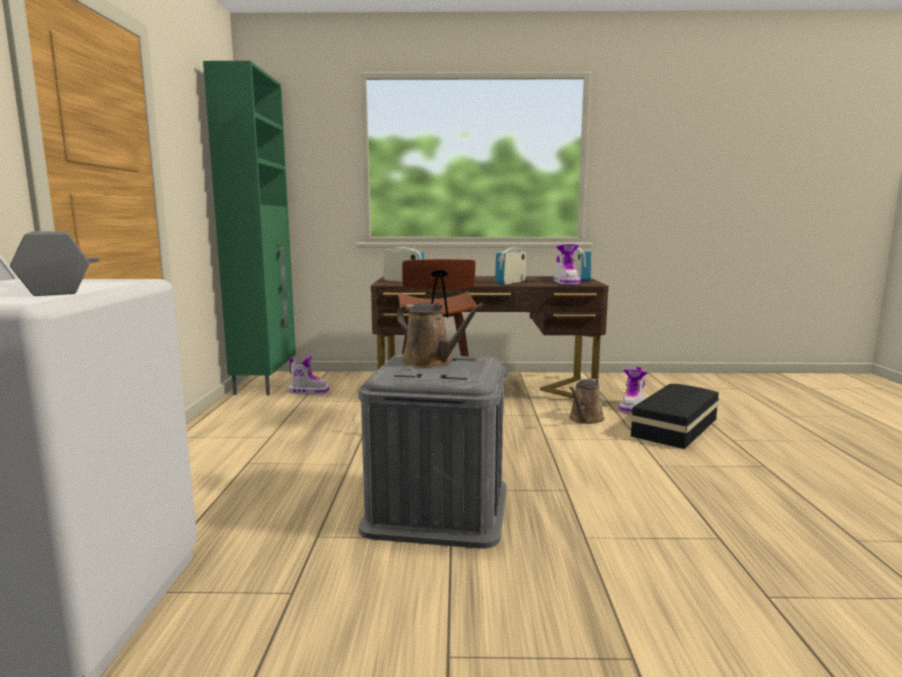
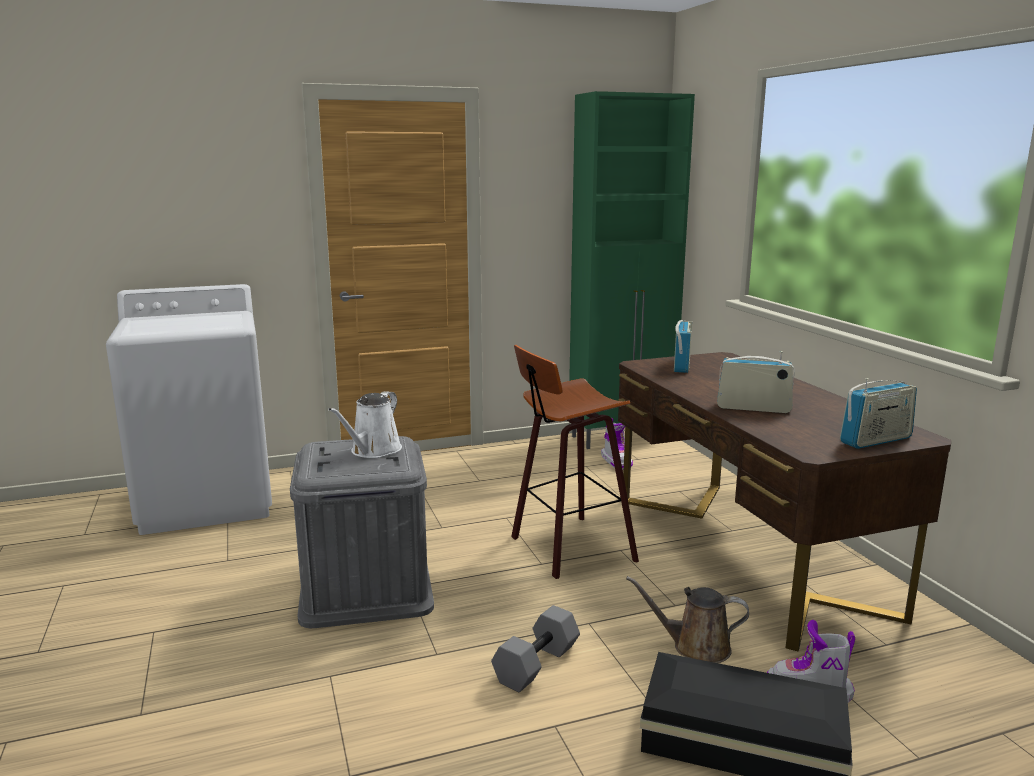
camera: 70 degrees right, 5 degrees up
grey dumbbell [10,231,89,296] -> grey dumbbell moved to [491,605,580,692]
brown watering can [397,303,484,367] -> white watering can [328,391,402,458]
boot [554,244,581,285] -> none

